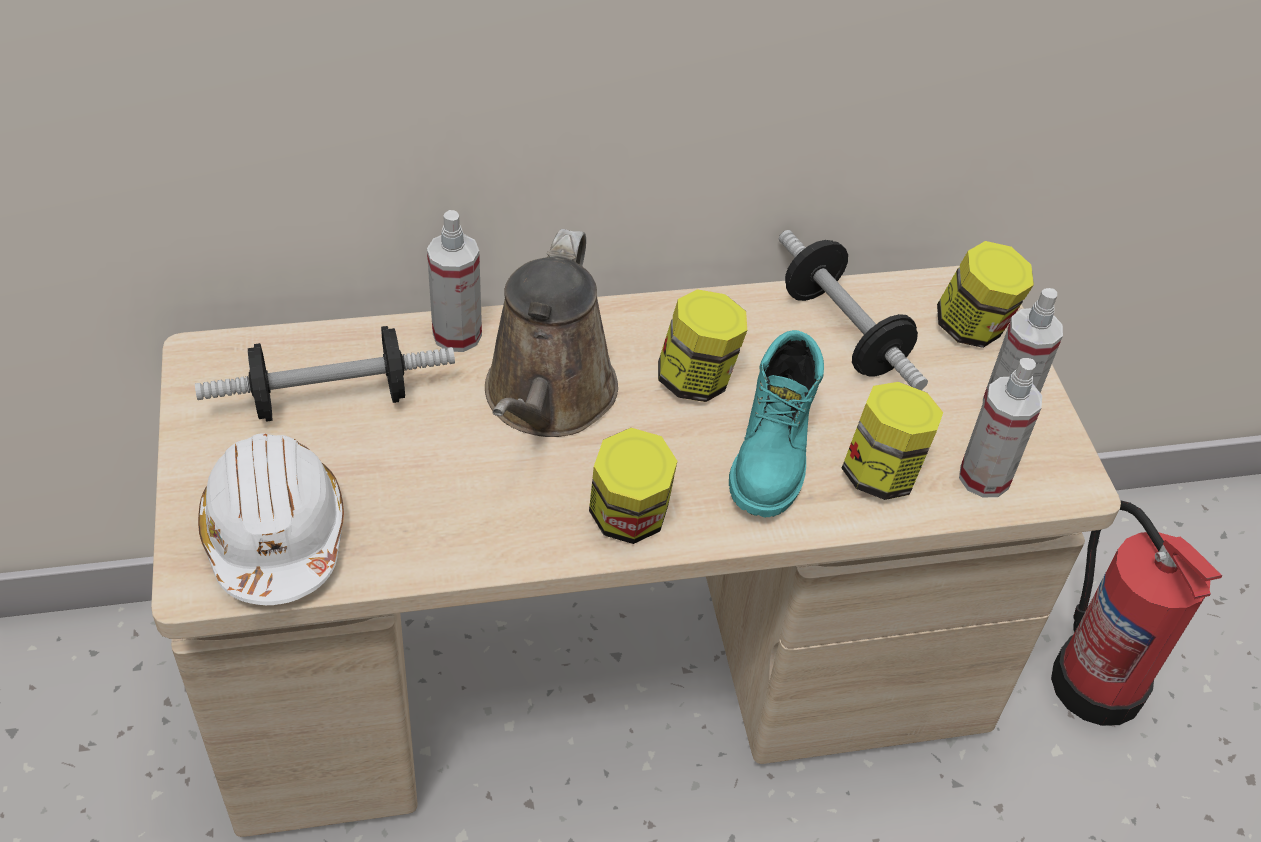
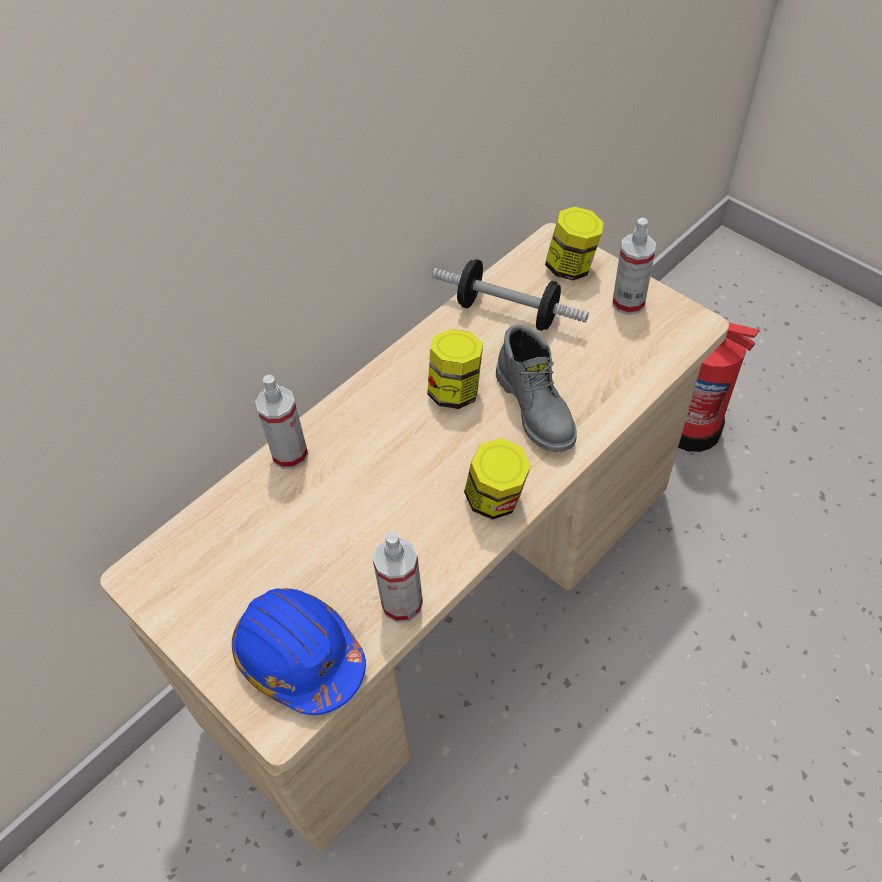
camera: 30 degrees left, 5 degrees up
dumbbell [195,326,455,422] -> none
white hard hat [198,433,344,605] -> blue hard hat [232,588,366,715]
brown watering can [485,229,618,437] -> none
turquoise boot [729,330,824,517] -> grey boot [496,325,577,452]
jar [842,382,943,500] -> none
spray bottle [959,358,1042,498] -> spray bottle moved to [373,531,423,623]

